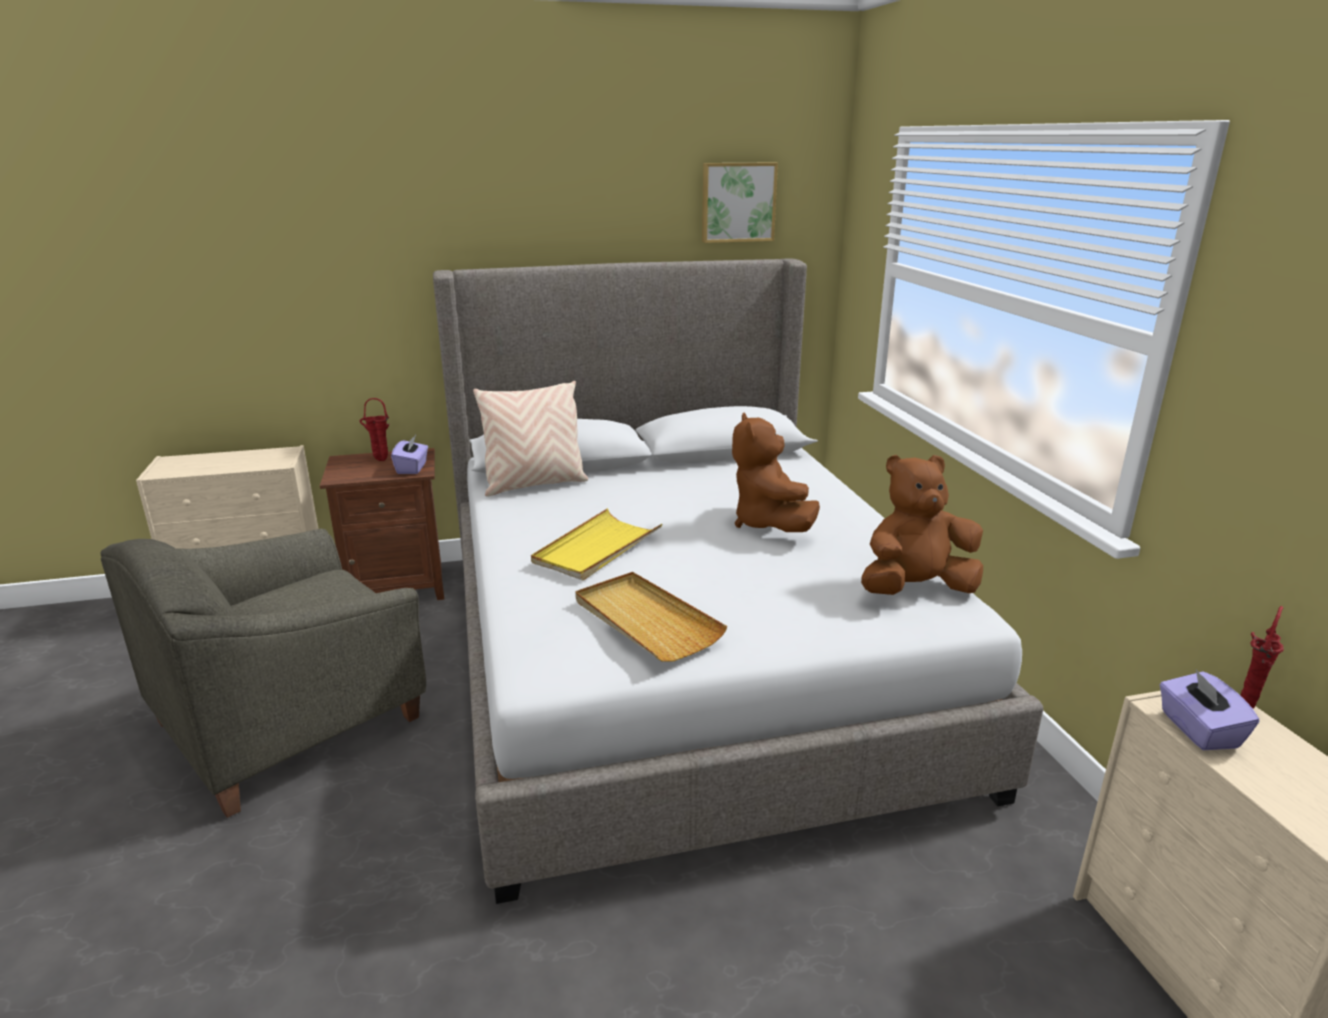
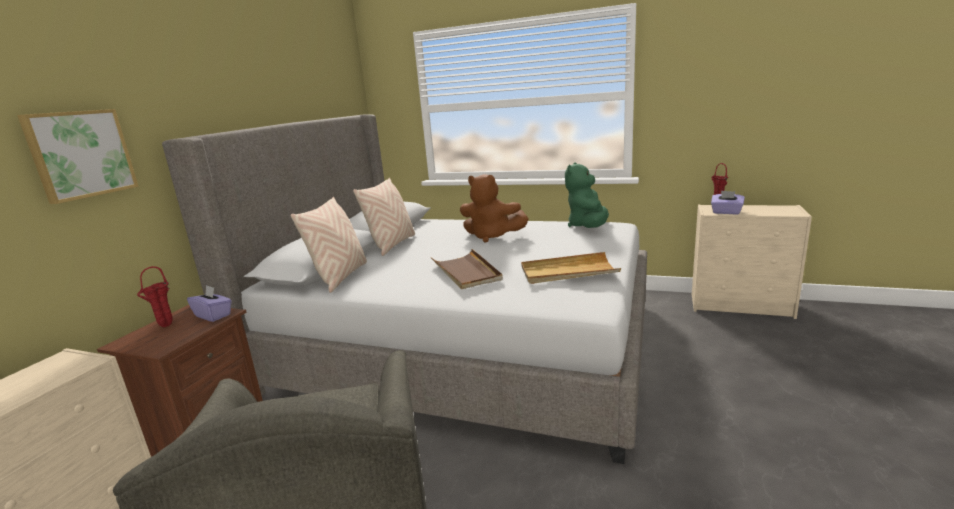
camera: 55 degrees left, 5 degrees down
yellow tray [531,508,662,580] -> brown tray [431,249,503,289]
picture [702,162,778,243] -> picture moved to [17,109,139,204]
brown plush toy [861,455,983,595] -> green plush toy [565,163,609,228]
none -> beige pillow [353,178,415,256]

